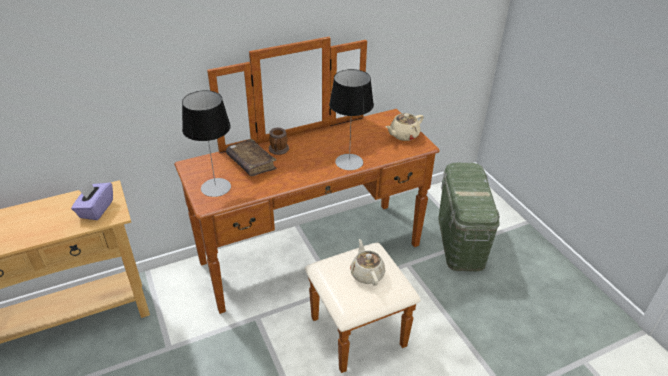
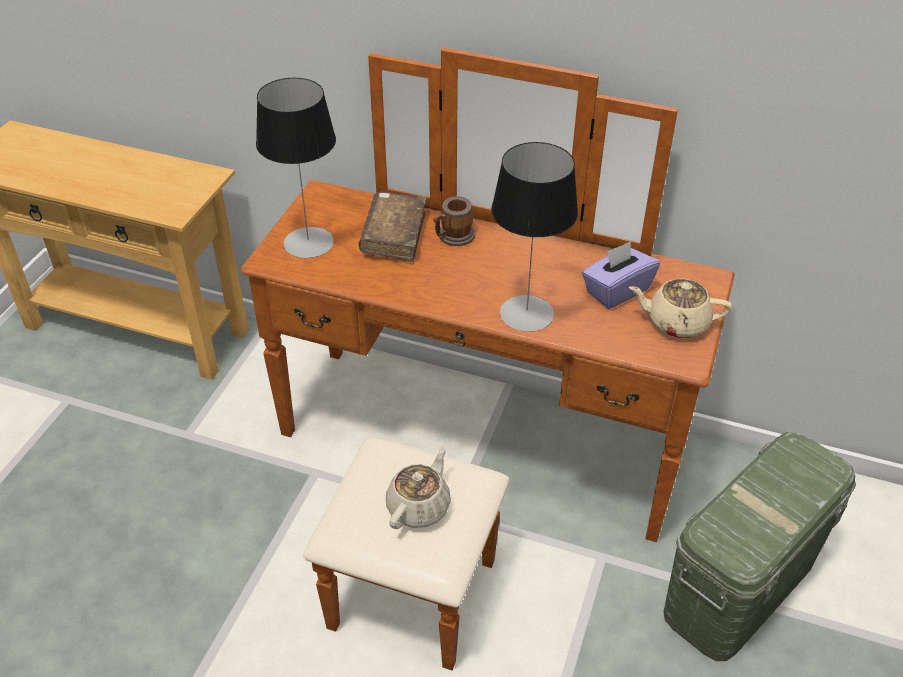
camera: 45 degrees right, 5 degrees up
purple tissue box [71,180,113,220] -> purple tissue box moved to [582,241,660,309]

